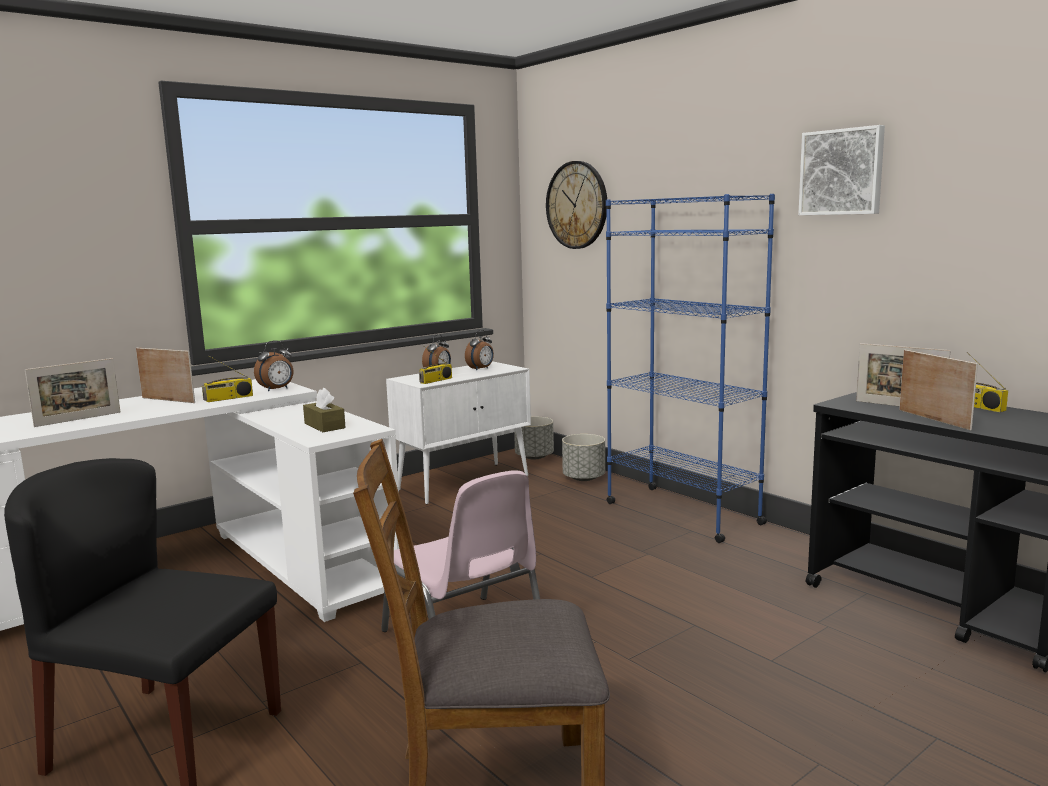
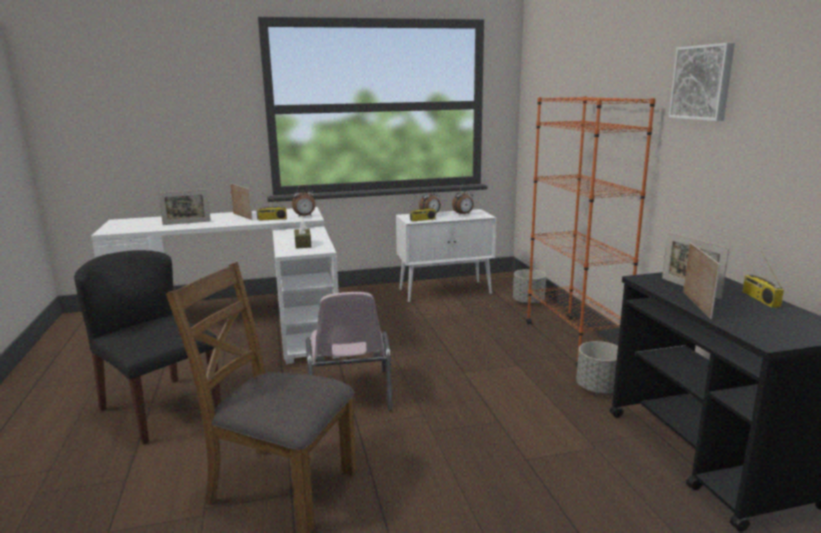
camera: 25 degrees right, 5 degrees up
grey planter [514,417,554,460] -> grey planter moved to [576,341,618,393]
wall clock [546,161,607,249] -> none
blue bookcase [606,194,775,543] -> orange bookcase [526,96,656,367]

